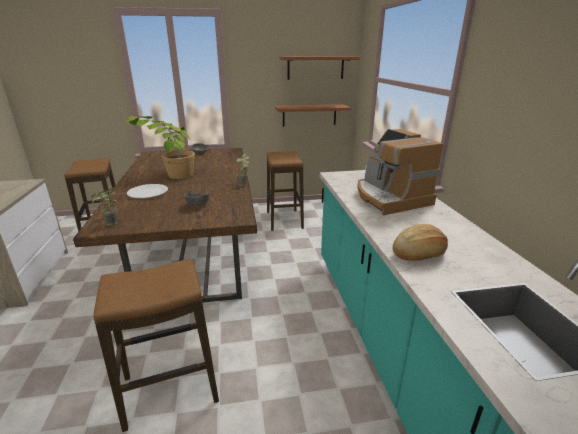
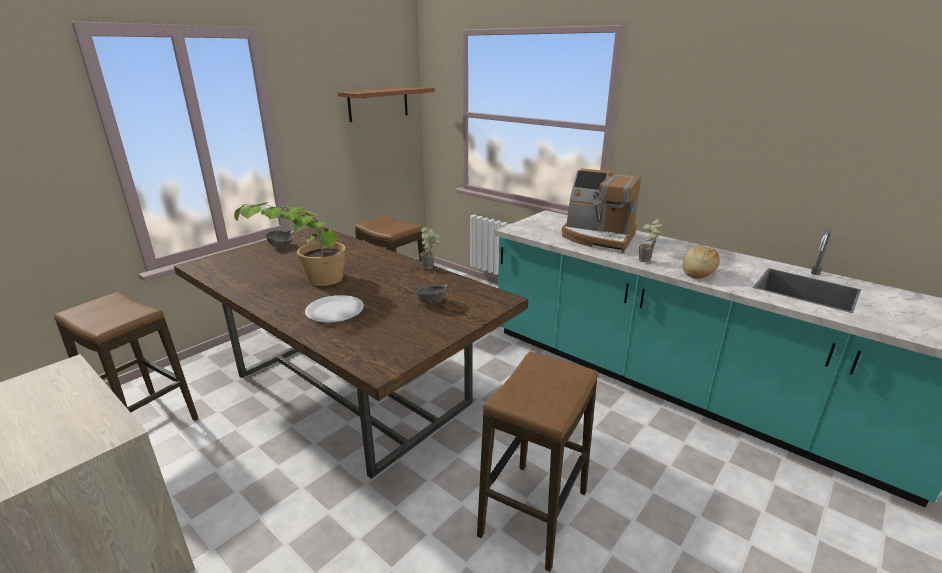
camera: 40 degrees left, 0 degrees up
potted plant [91,187,117,226] -> potted plant moved to [639,219,662,263]
shelf [275,104,351,127] -> none

